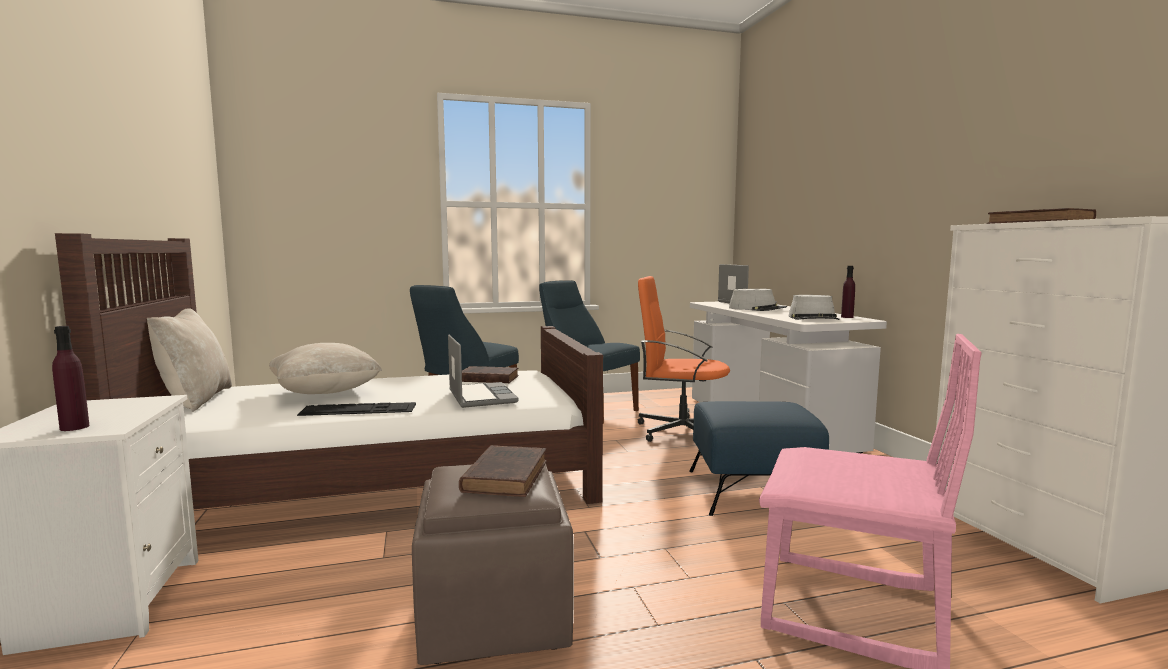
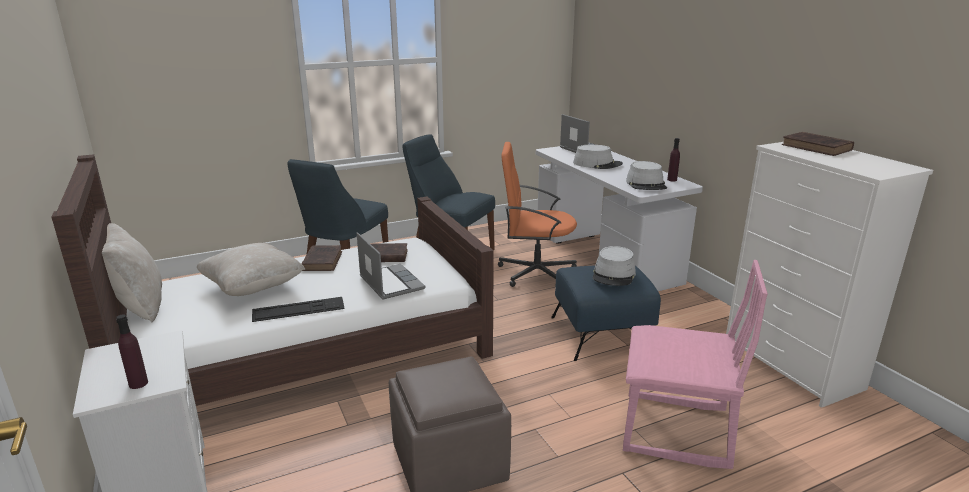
camera: 10 degrees left, 15 degrees up
brown book [459,445,547,497] -> brown book moved to [302,245,342,271]
none -> grey hat [593,246,636,286]

